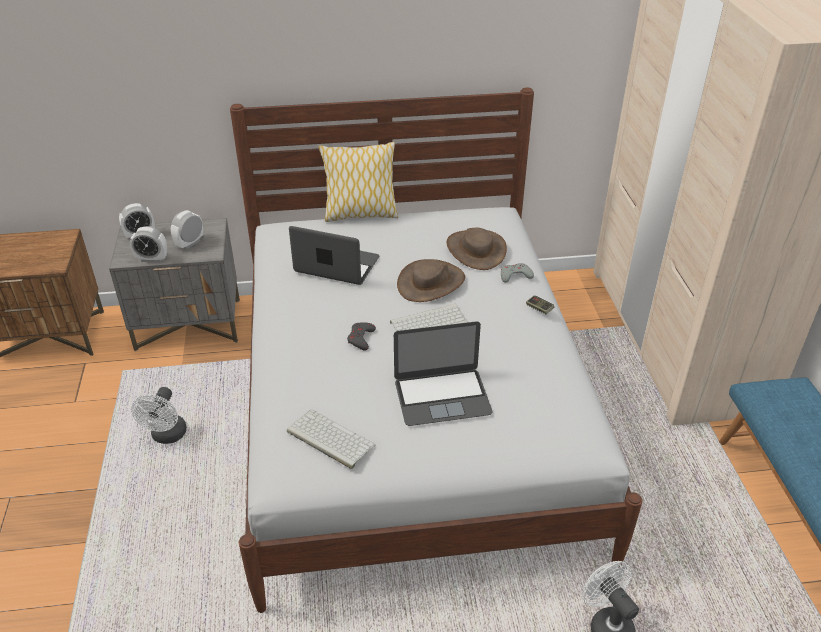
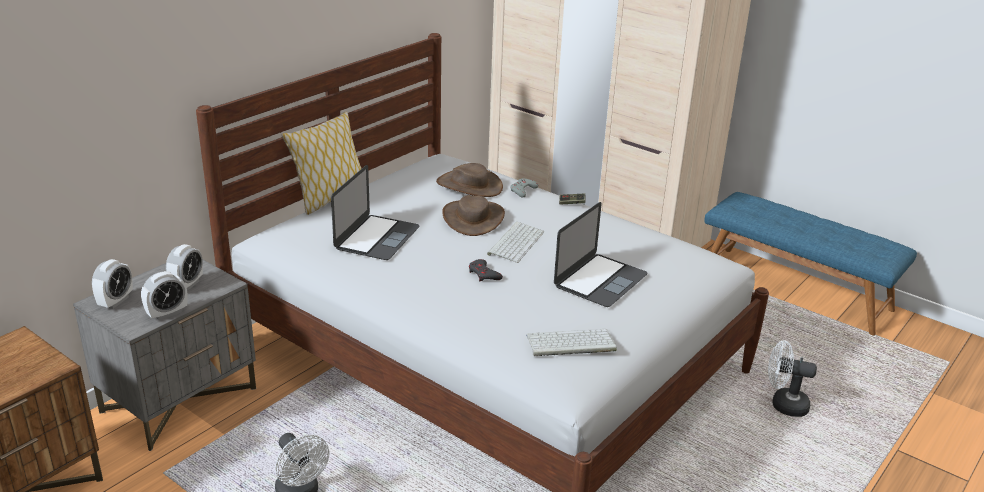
camera: 45 degrees left, 10 degrees down
alarm clock [171,210,203,249] -> alarm clock turned 150 degrees counterclockwise [166,244,203,291]
laptop [289,226,380,285] -> laptop turned 135 degrees clockwise [331,165,420,260]

